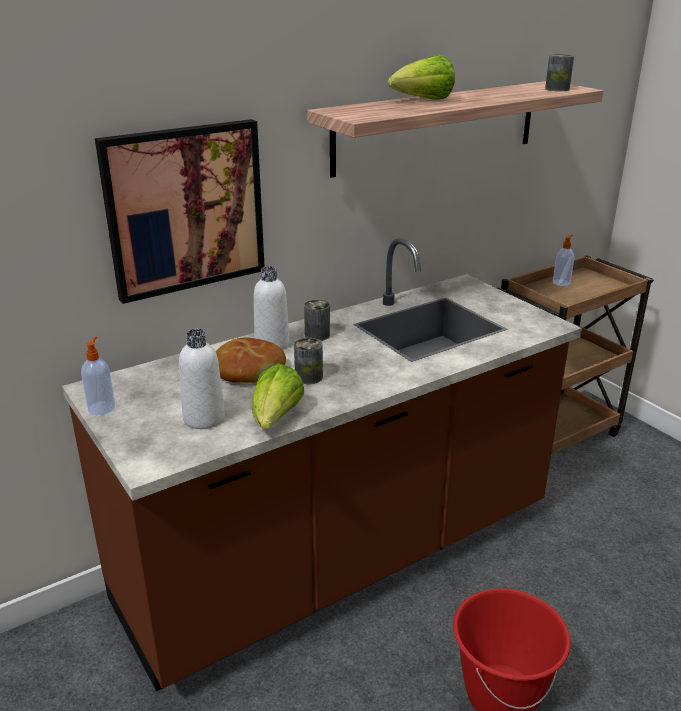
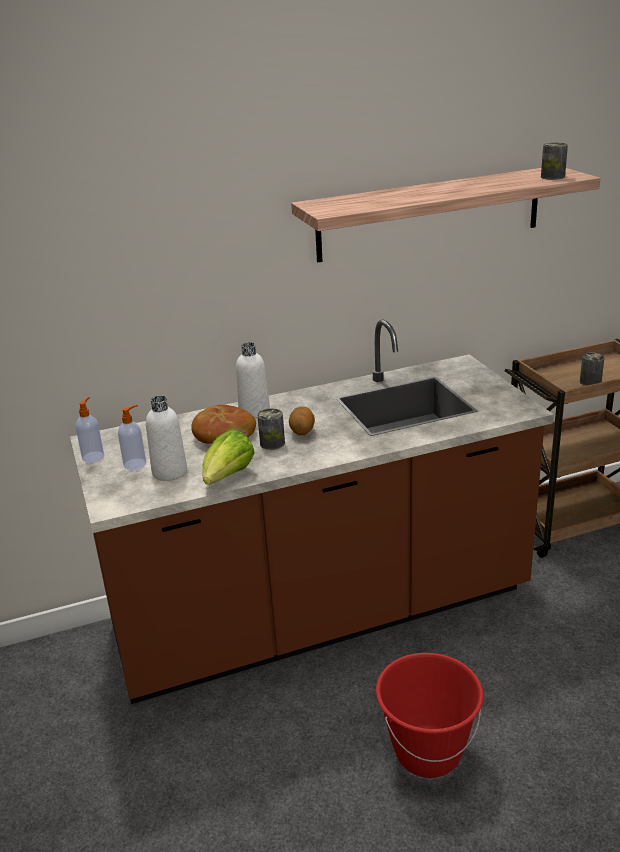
camera: 15 degrees right, 0 degrees up
picture [95,119,265,304] -> none
can [304,300,330,341] -> can moved to [580,352,605,386]
lettuce [388,55,455,100] -> none
soap dispenser [553,235,575,286] -> soap dispenser moved to [118,405,146,470]
none -> potato [289,407,315,435]

